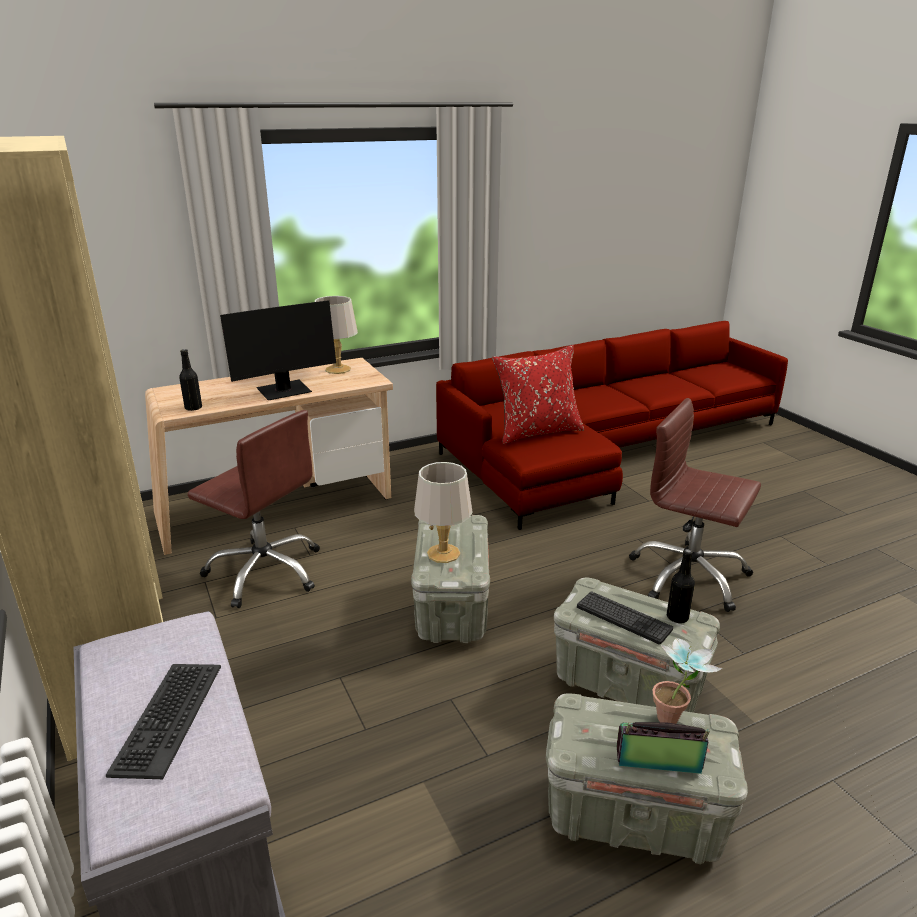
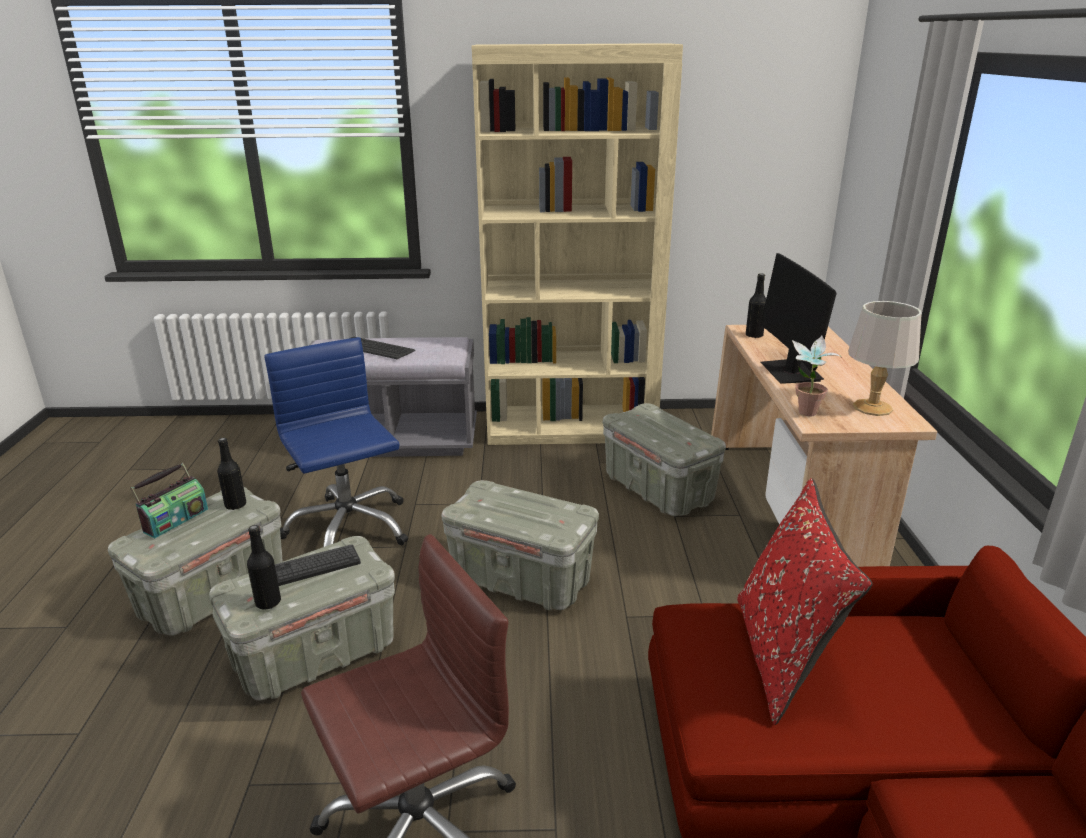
camera: 115 degrees right, 0 degrees up
brown office chair [188,410,320,608] -> grey storage box [603,403,726,516]
grey table lamp [414,462,472,563] -> none
potted plant [653,638,722,724] -> potted plant moved to [792,336,842,416]
none -> black bottle [217,438,246,510]
none -> blue office chair [264,337,408,547]

